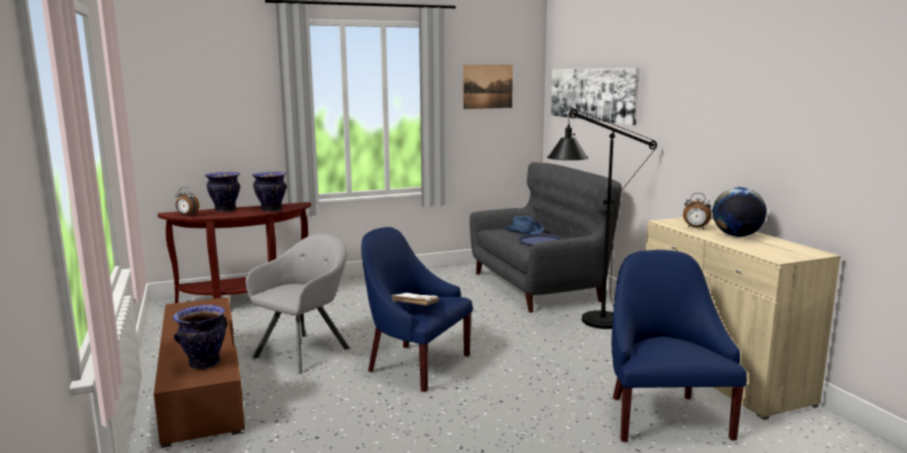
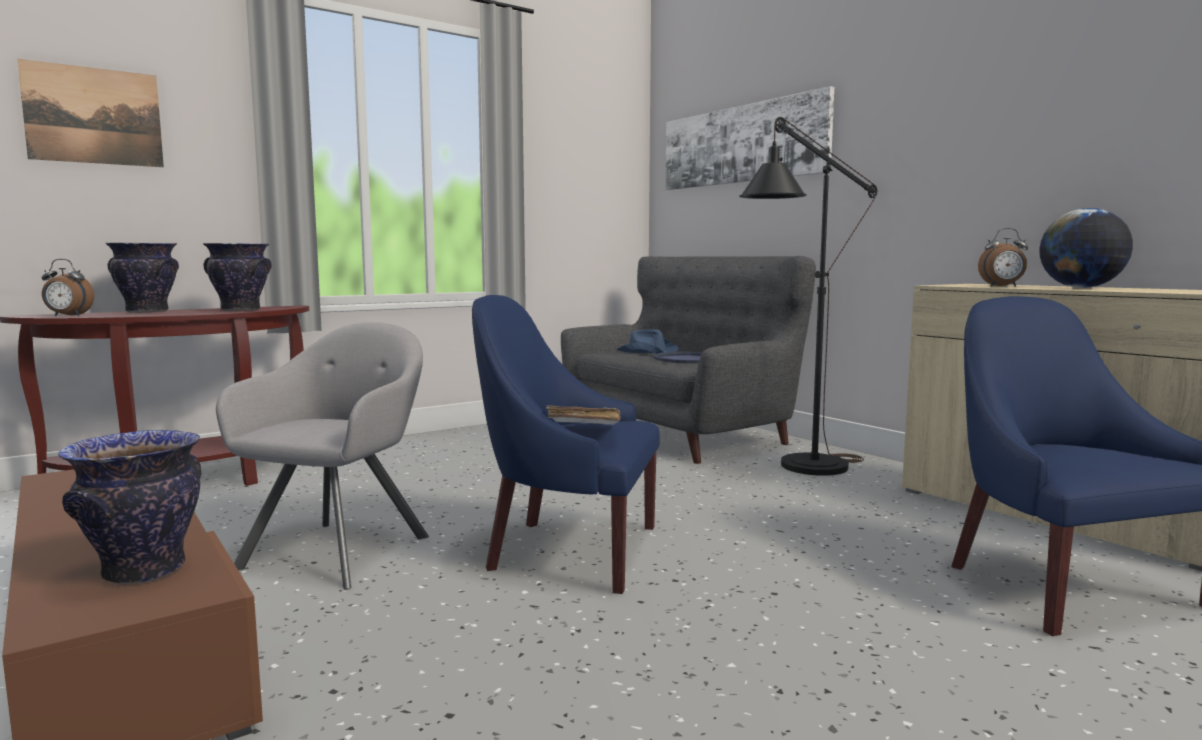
camera: 15 degrees left, 5 degrees down
picture [463,65,513,109] -> picture moved to [17,59,164,167]

